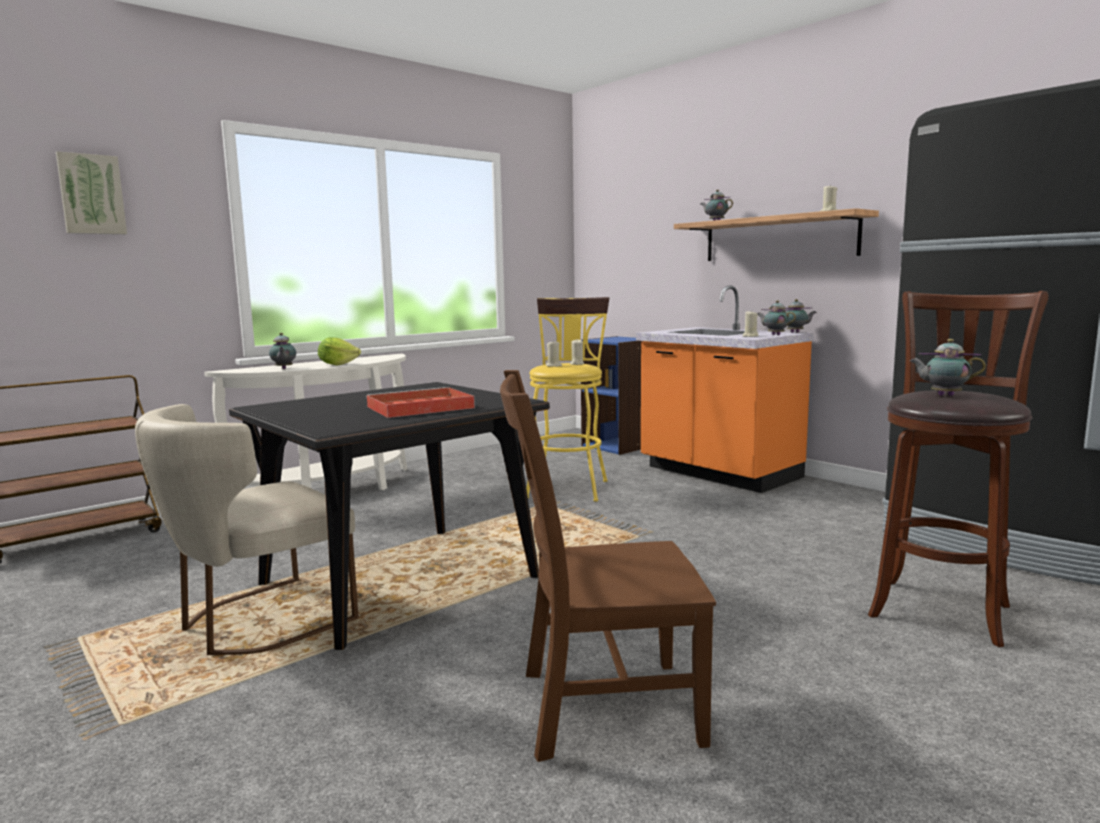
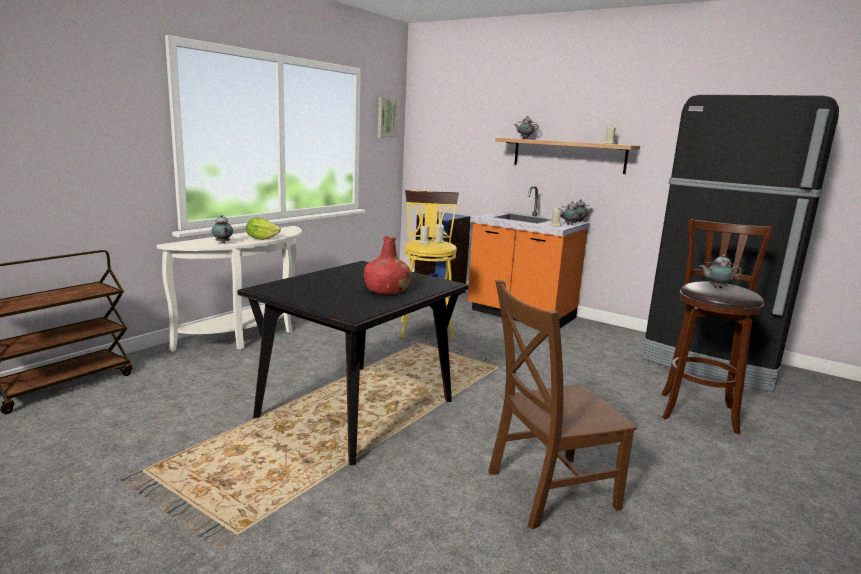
camera: 15 degrees left, 5 degrees up
picture [56,151,127,234] -> picture moved to [378,97,398,138]
beige chair [135,404,359,655] -> none
red tray [366,387,475,418] -> red bottle [364,236,411,294]

